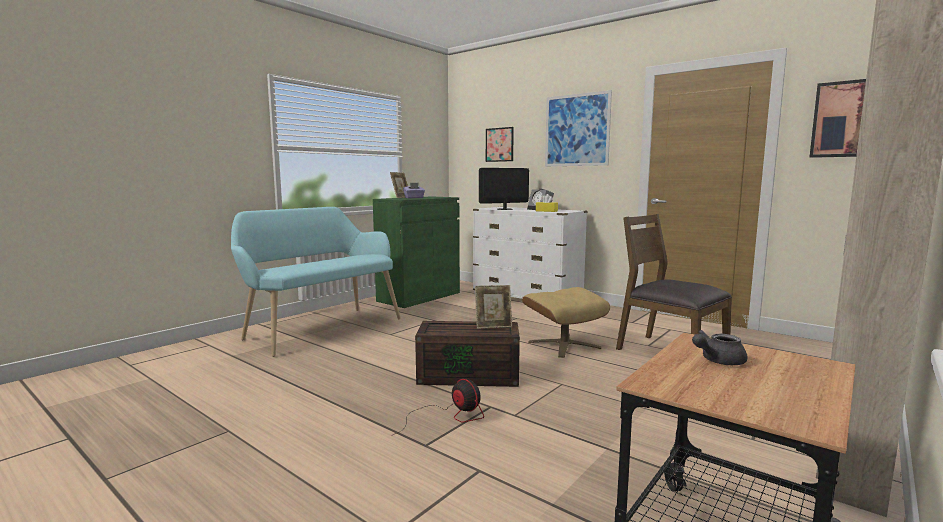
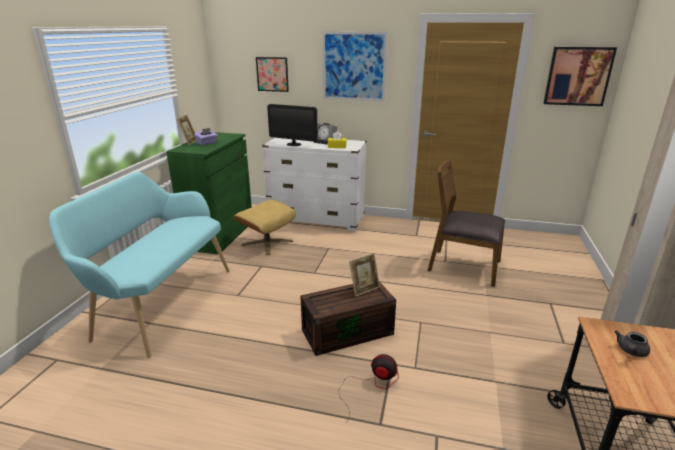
camera: 25 degrees left, 15 degrees up
monitor [479,168,529,210] -> monitor turned 105 degrees counterclockwise [267,104,318,146]
beige ottoman [522,287,610,358] -> beige ottoman moved to [233,199,296,255]

